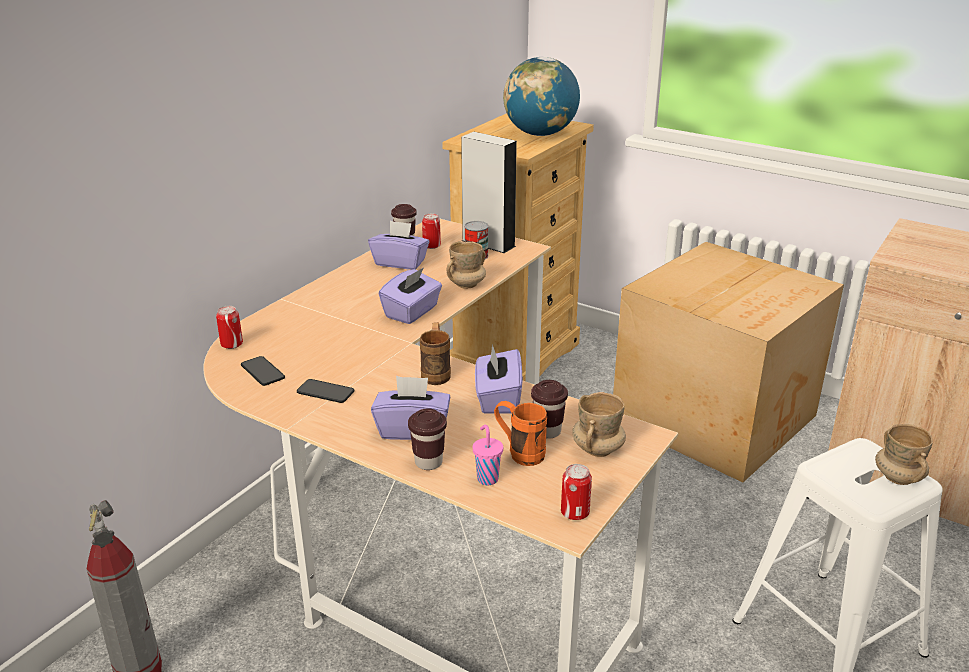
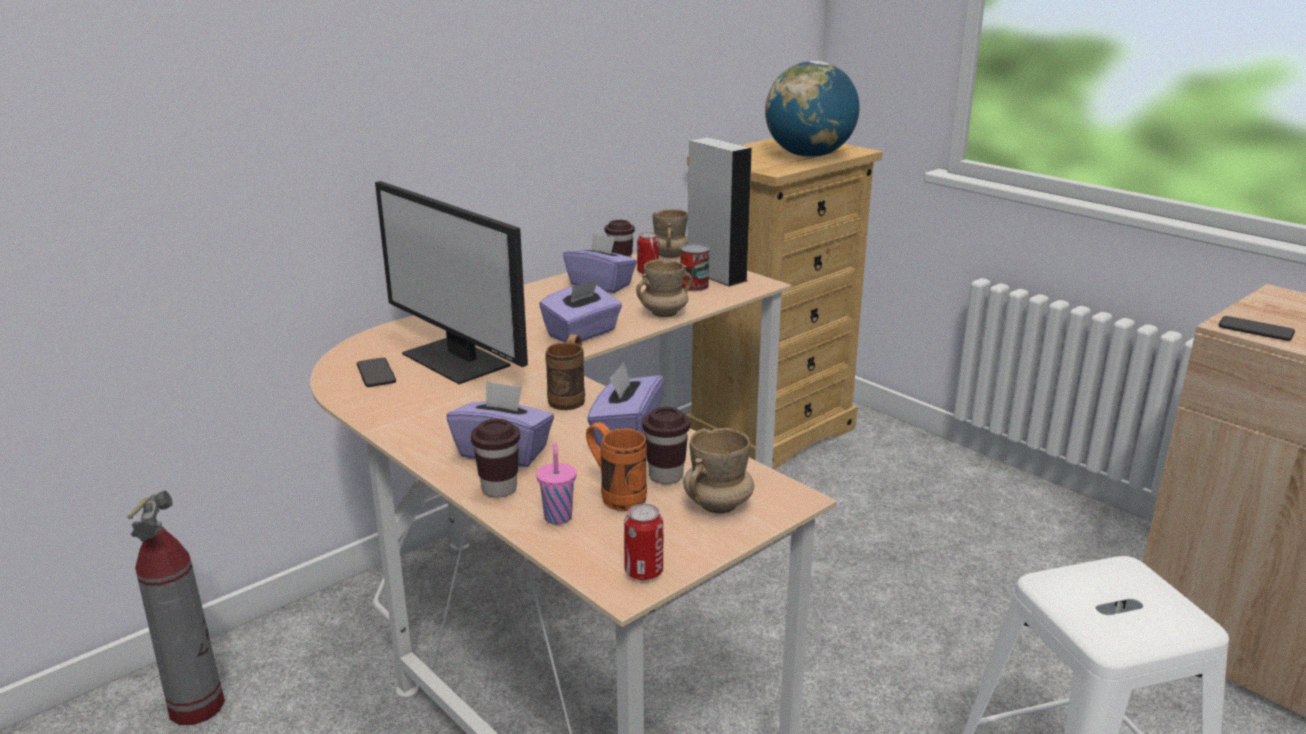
camera: 15 degrees right, 5 degrees down
can [216,306,243,349] -> none
phone [297,379,354,403] -> phone moved to [1218,316,1295,341]
cardboard box [613,242,844,482] -> none
beige mug [875,424,933,485] -> beige mug moved to [653,209,688,258]
none -> monitor [375,181,528,384]

